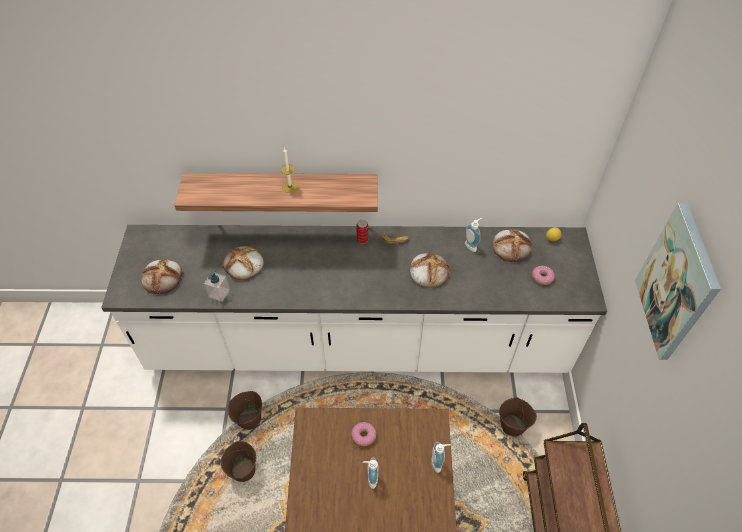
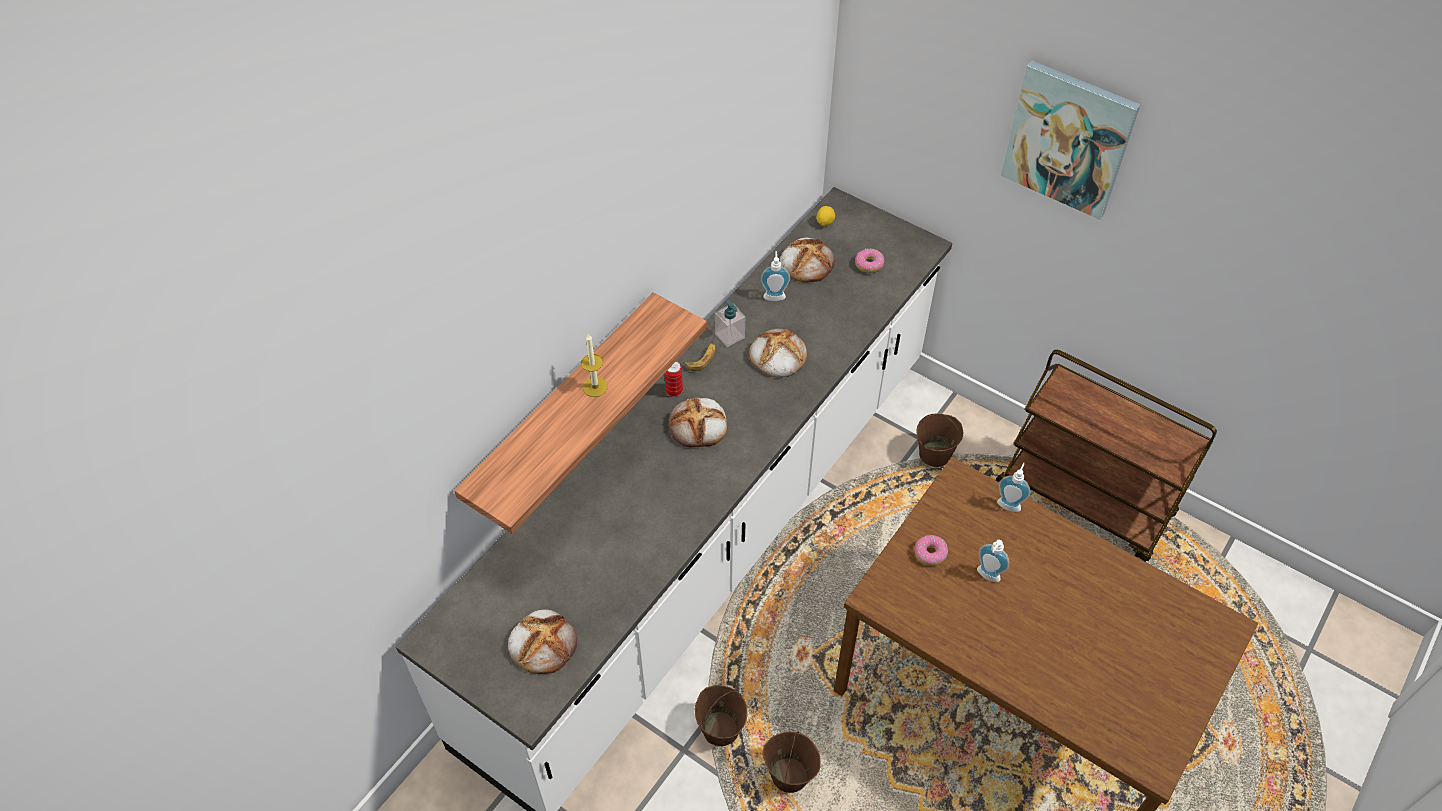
camera: 55 degrees left, 0 degrees up
soap dispenser [204,270,230,302] -> soap dispenser moved to [715,300,745,347]
bread [223,246,264,280] -> bread moved to [669,397,727,448]

